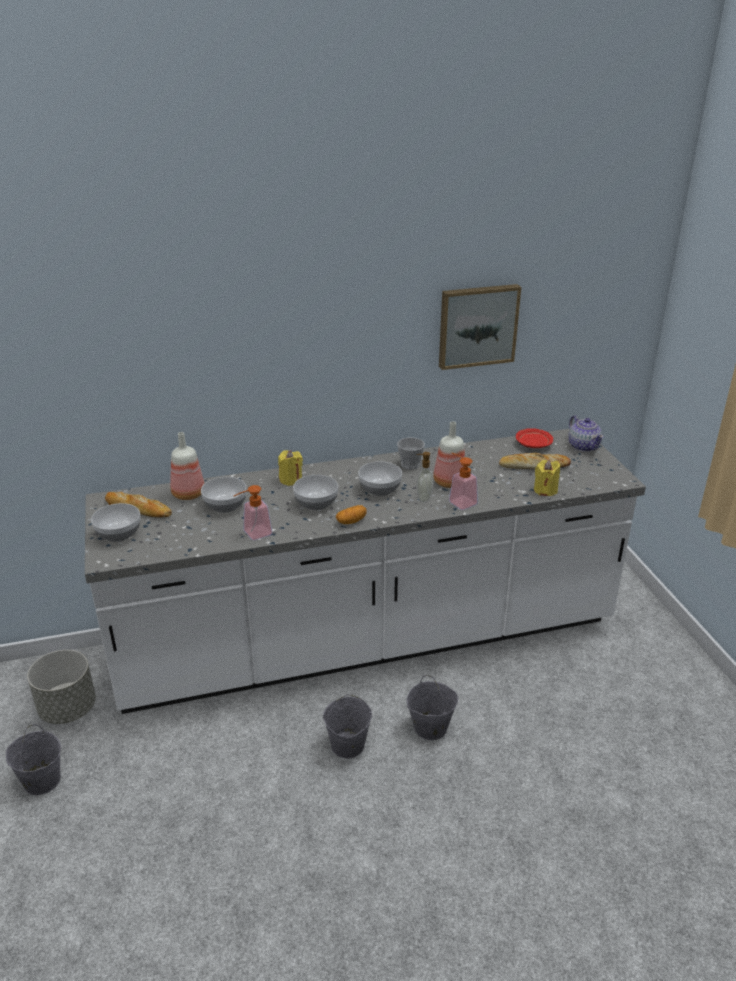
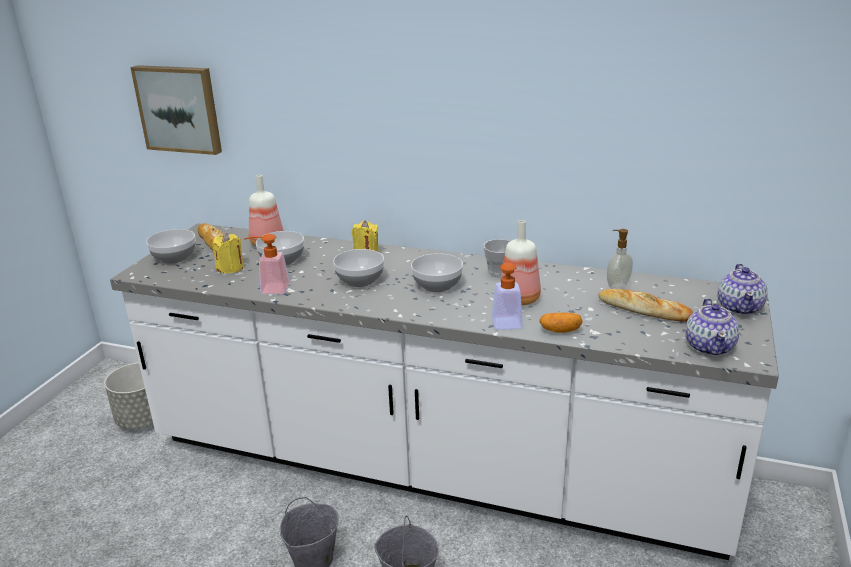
camera: 35 degrees right, 5 degrees down
grey bucket [6,725,61,795] -> none
potato [336,505,367,524] -> potato moved to [540,312,583,333]
soap dispenser [416,452,434,502] -> soap dispenser moved to [607,229,633,289]
picture [439,284,521,370] -> picture moved to [130,65,222,155]
red plate [516,428,553,448] -> none
yellow candle [534,460,560,496] -> yellow candle moved to [212,233,244,273]
none -> teapot [686,298,739,356]

